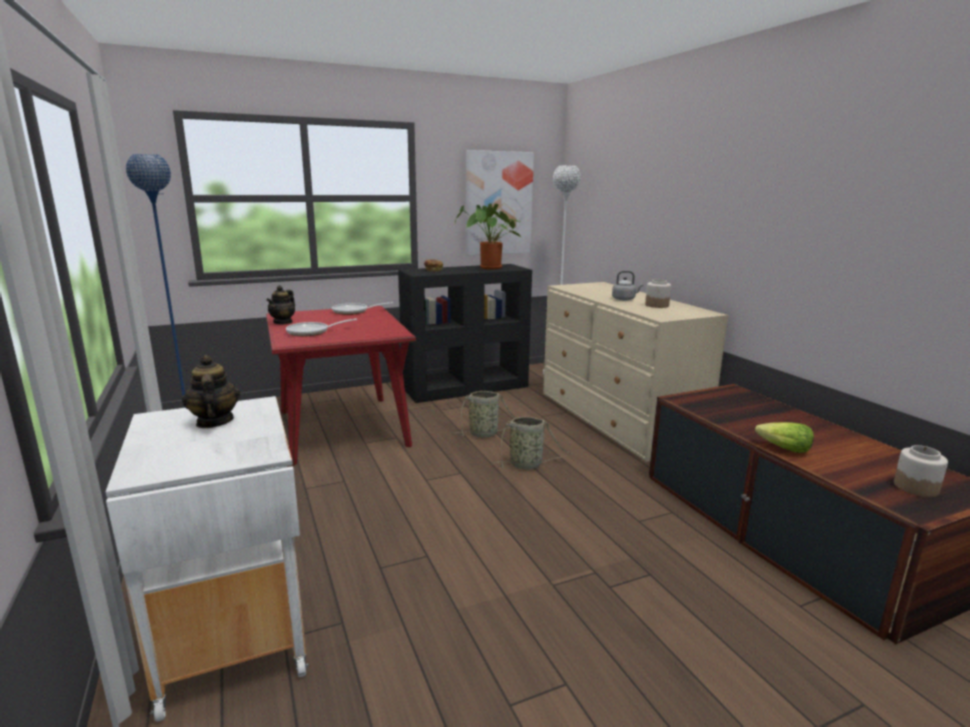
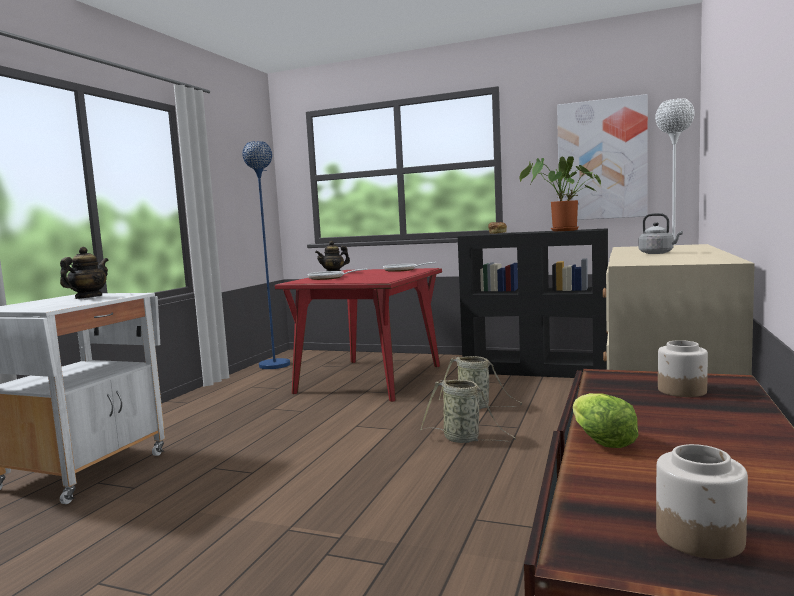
camera: 45 degrees right, 10 degrees down
jar [645,279,671,308] -> jar moved to [658,340,708,397]

